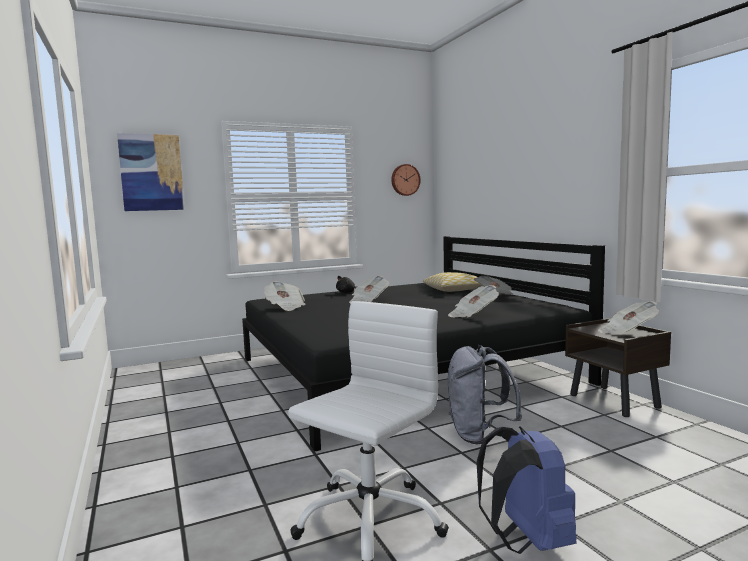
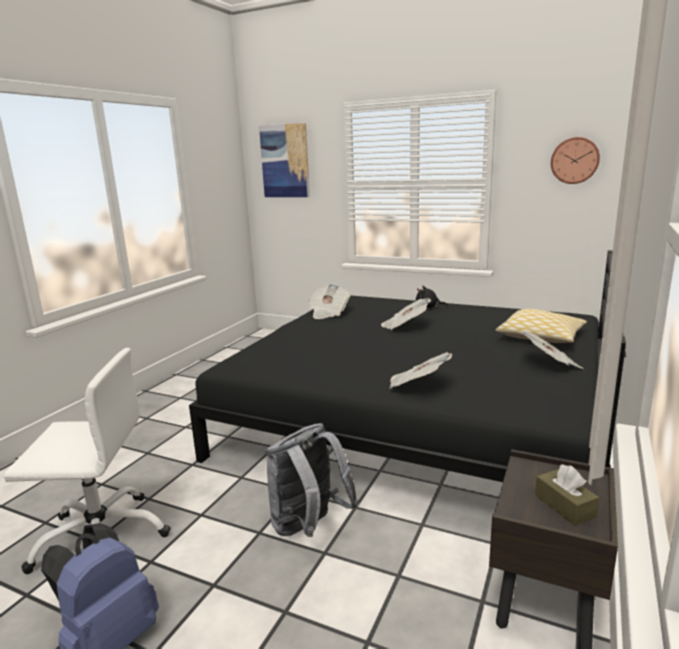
camera: 50 degrees right, 10 degrees up
newspaper [598,301,659,335] -> brown tissue box [535,464,599,526]

